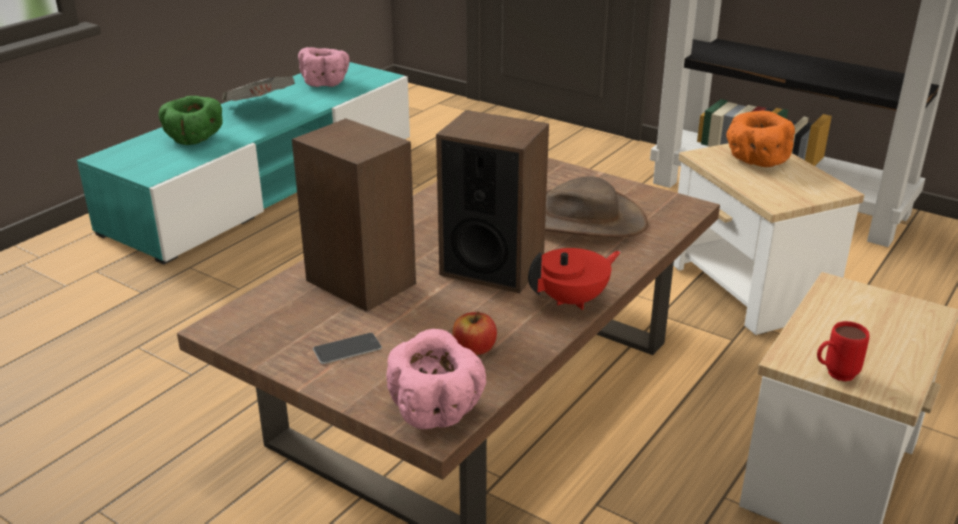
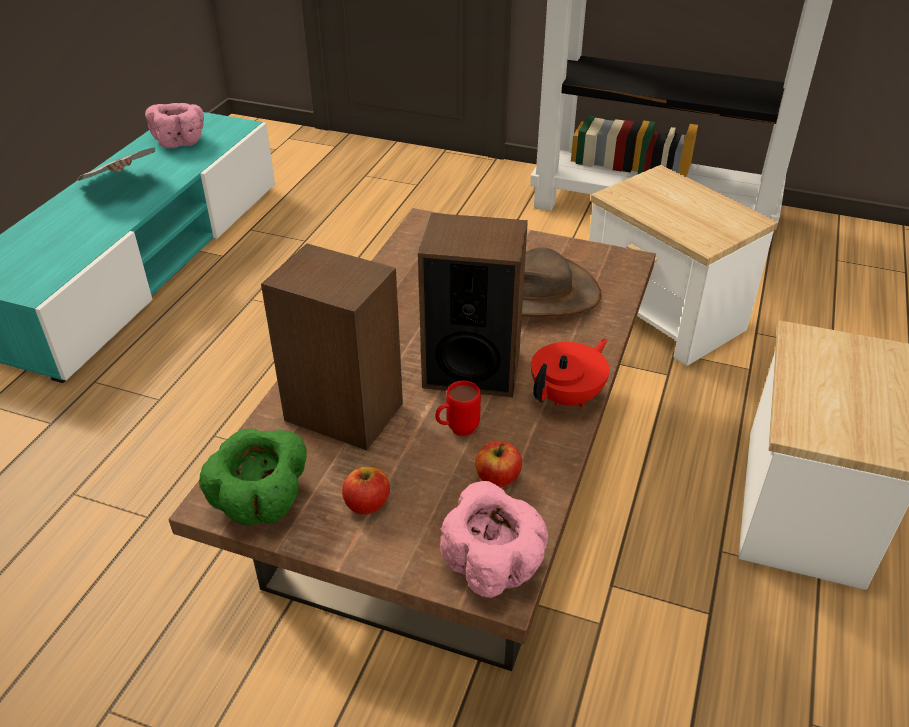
camera: 15 degrees left, 10 degrees up
green bowl [159,96,222,145] -> green bowl moved to [199,429,307,525]
phone [313,333,382,364] -> apple [342,466,390,515]
orange bowl [726,111,795,167] -> none
red mug [817,321,869,381] -> red mug moved to [435,381,481,436]

